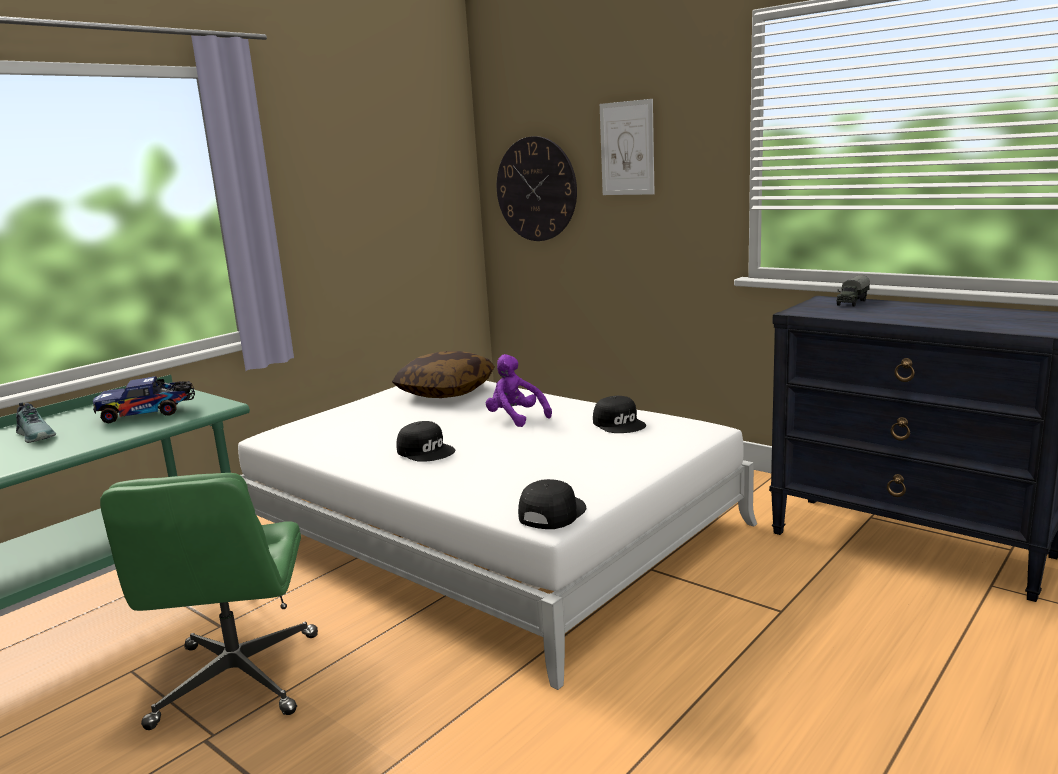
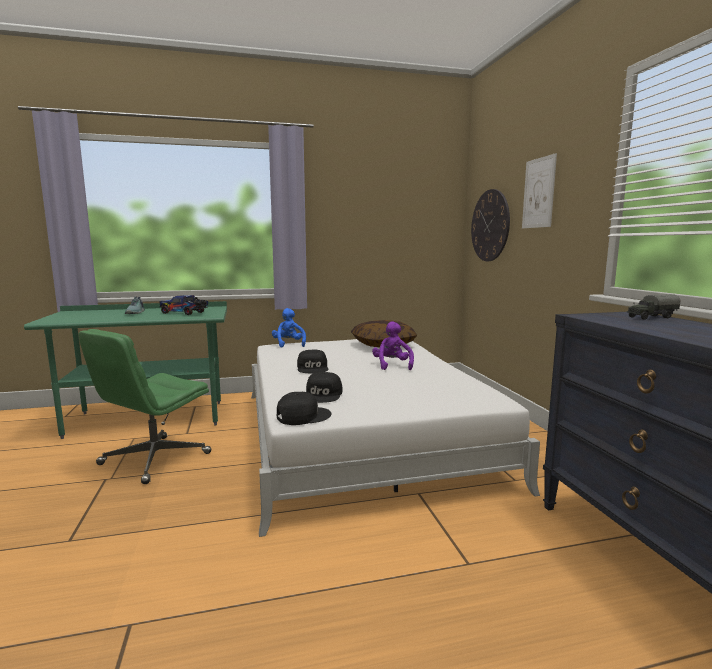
camera: 35 degrees right, 5 degrees down
black cap [593,396,646,433] -> black cap moved to [306,372,342,403]
none -> blue plush toy [272,308,306,347]

